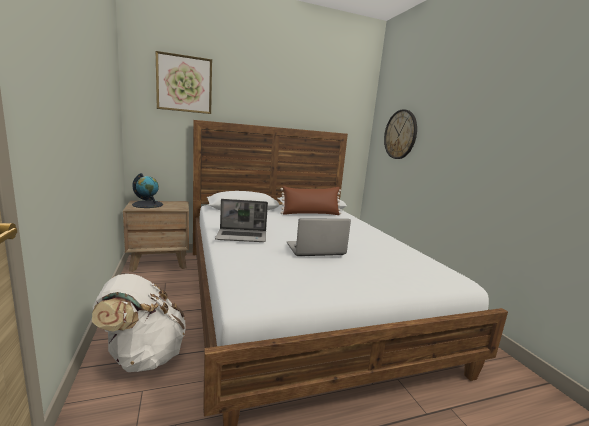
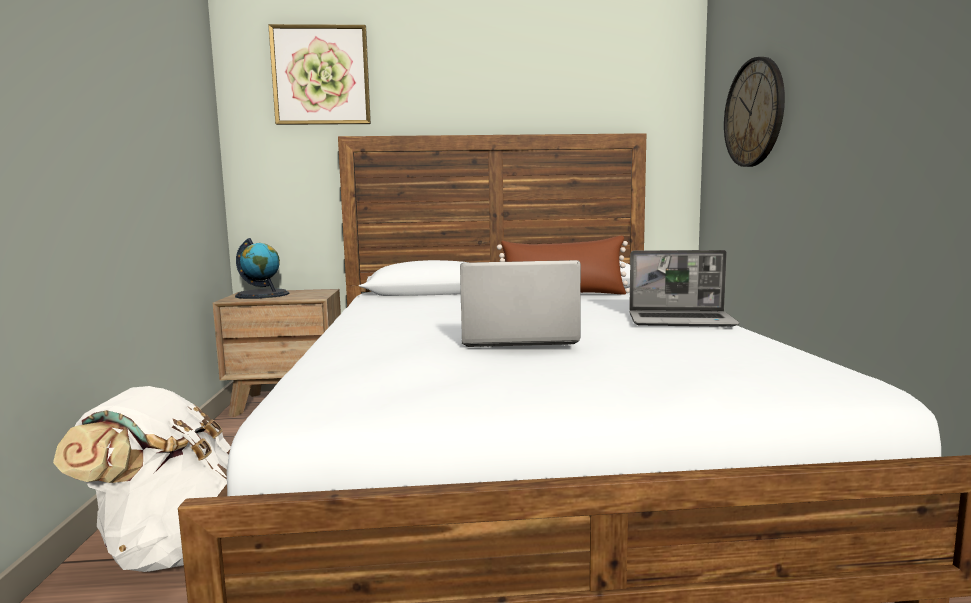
camera: 15 degrees right, 5 degrees down
laptop [215,199,268,242] -> laptop moved to [629,250,740,327]

